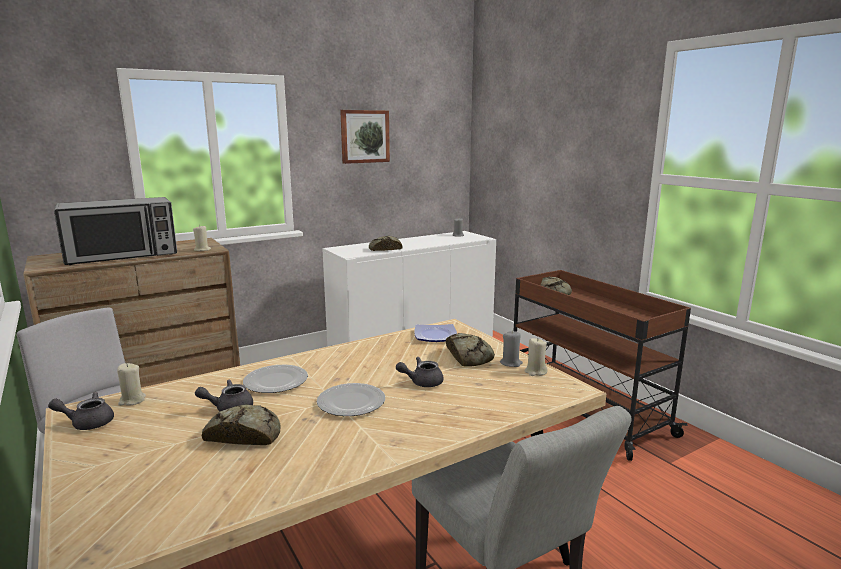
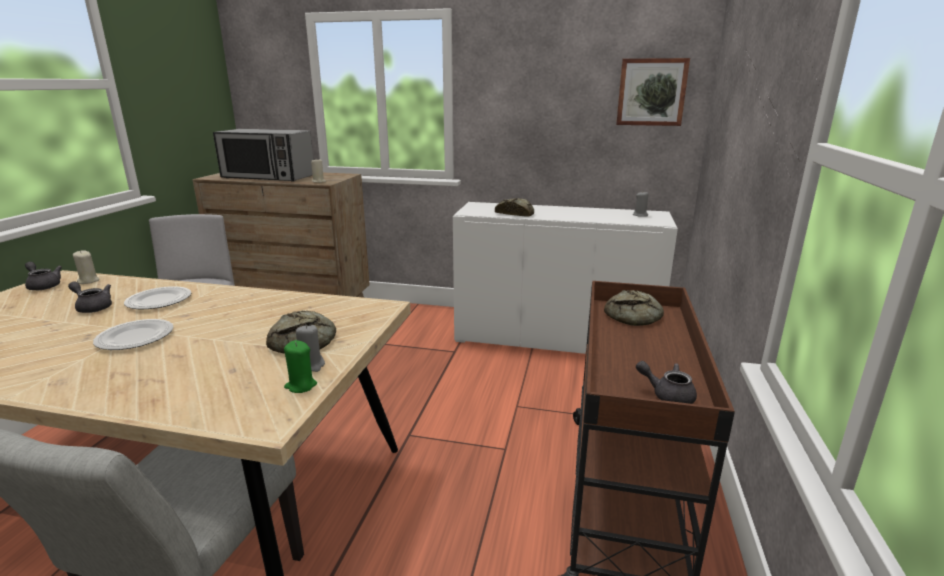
camera: 45 degrees right, 5 degrees up
bread [202,404,281,445] -> none
picture [340,110,390,164] -> picture moved to [616,58,690,126]
grey teapot [396,357,444,387] -> grey teapot moved to [636,361,697,404]
plate [414,324,457,342] -> none
beige candle [525,338,548,376] -> green candle [284,340,317,393]

